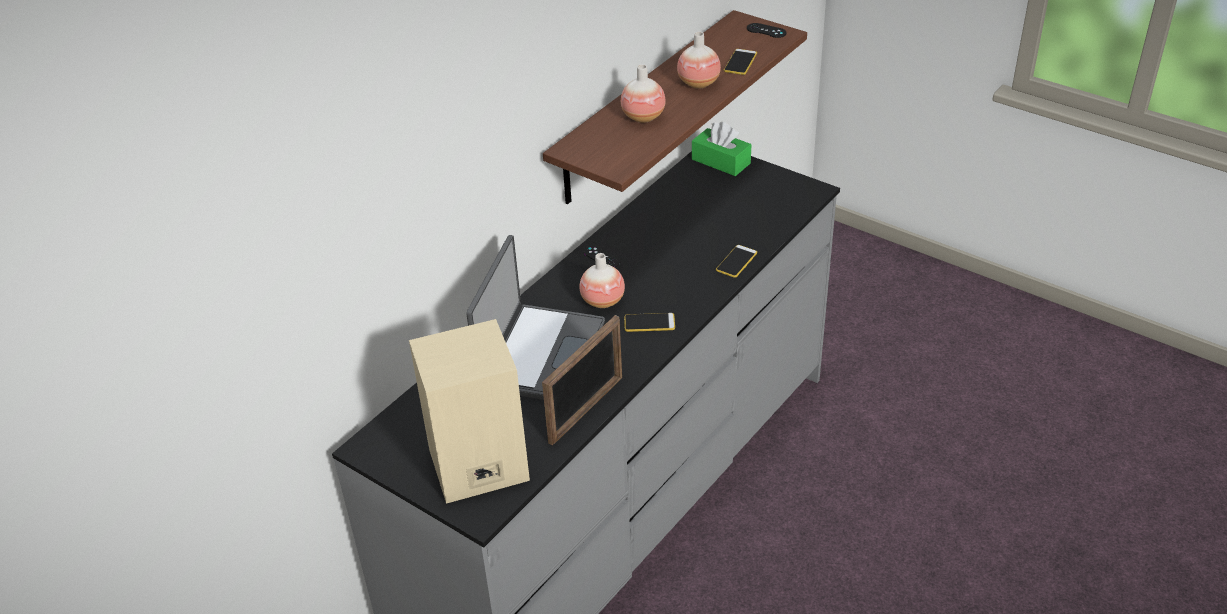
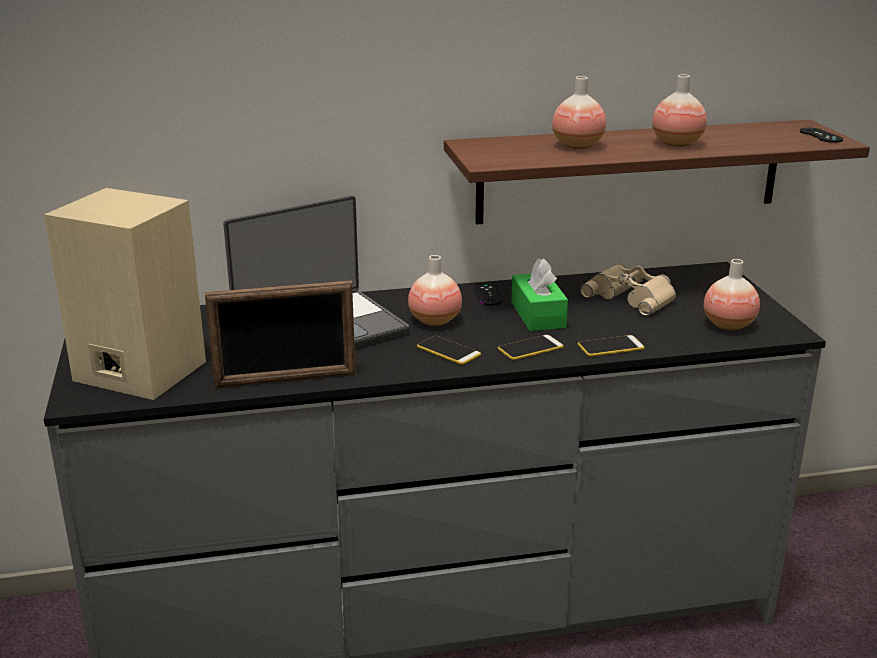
camera: 40 degrees right, 15 degrees down
green tissue box [692,122,751,176] -> green tissue box moved to [511,258,568,331]
phone [724,49,757,75] -> phone moved to [498,335,564,360]
none -> beige binoculars [580,264,676,316]
none -> vase [704,259,760,331]

